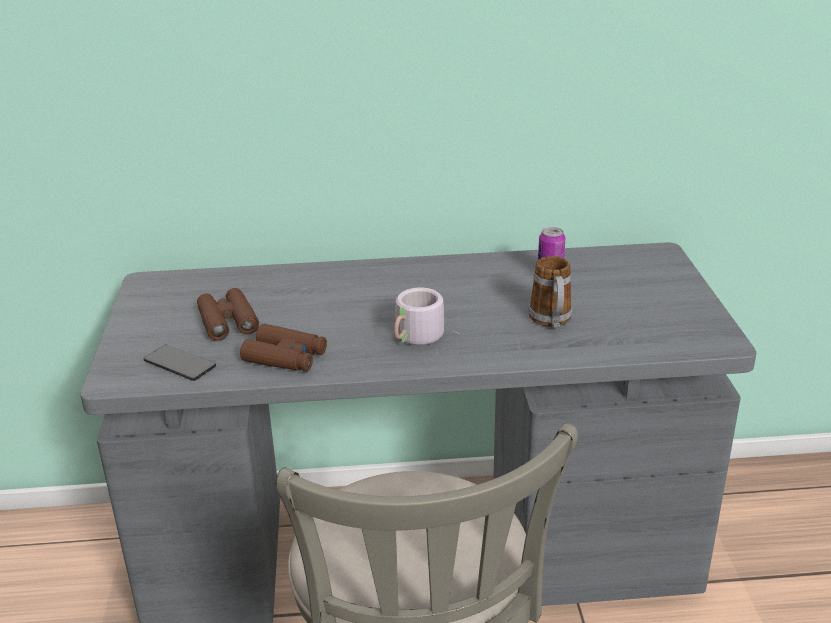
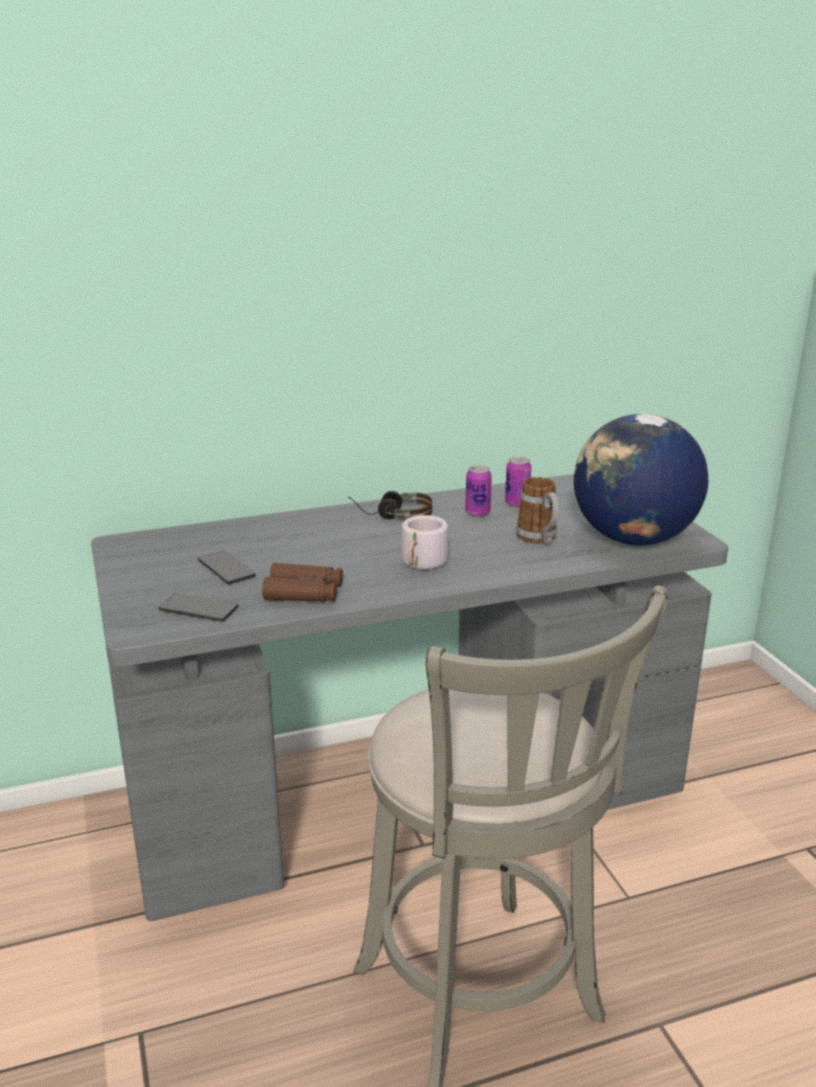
camera: 15 degrees left, 5 degrees down
brown binoculars [197,288,259,341] -> phone [198,550,255,584]
none -> headphones [348,491,432,520]
none -> can [465,465,492,517]
none -> globe [574,414,708,546]

